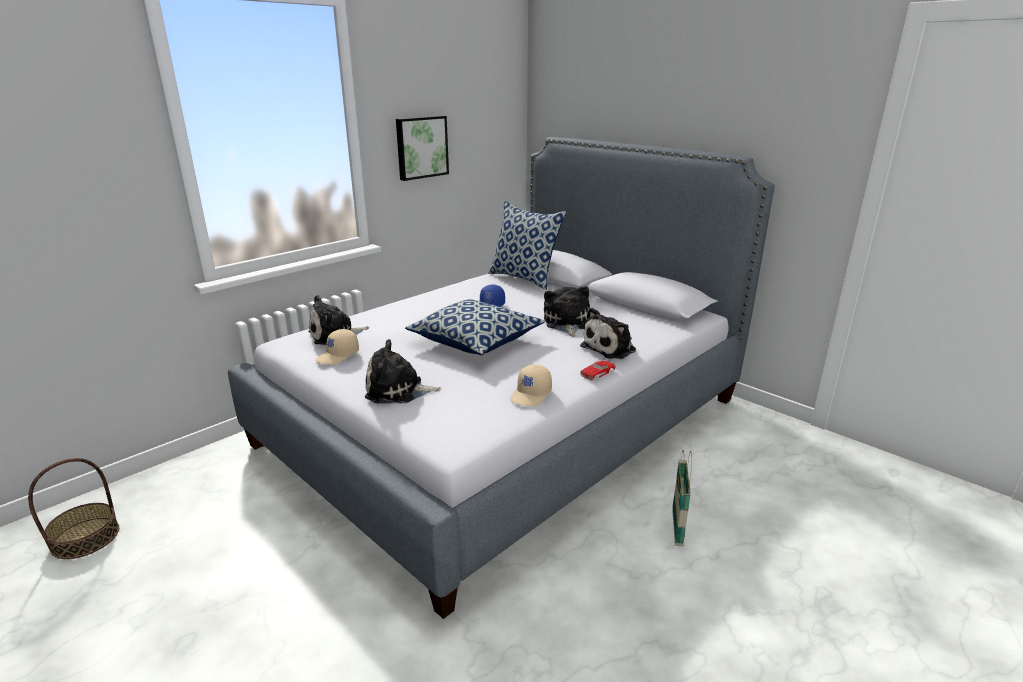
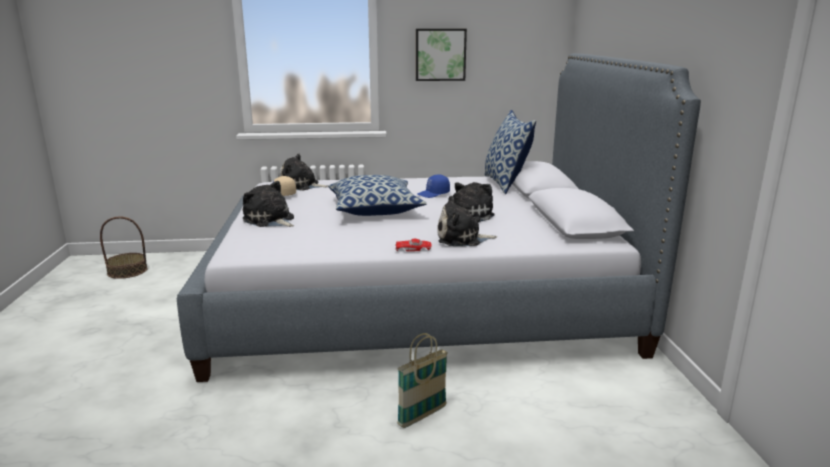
camera: 40 degrees right, 5 degrees down
beige cap [510,364,552,407] -> none

